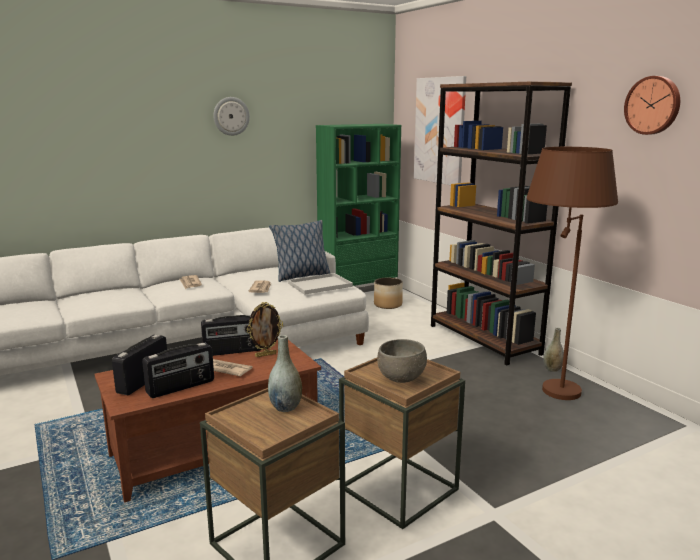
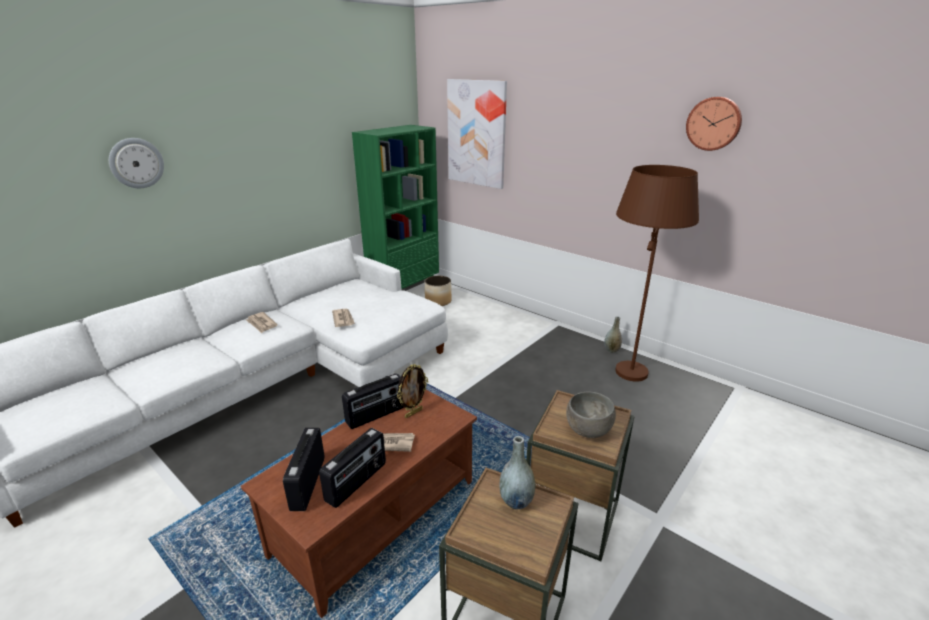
camera: 20 degrees left, 10 degrees up
wall clock [213,97,250,136] -> wall clock moved to [109,138,164,188]
pillow [269,220,331,282] -> none
white tray [288,273,353,295] -> none
brown bookcase [431,81,572,365] -> none

